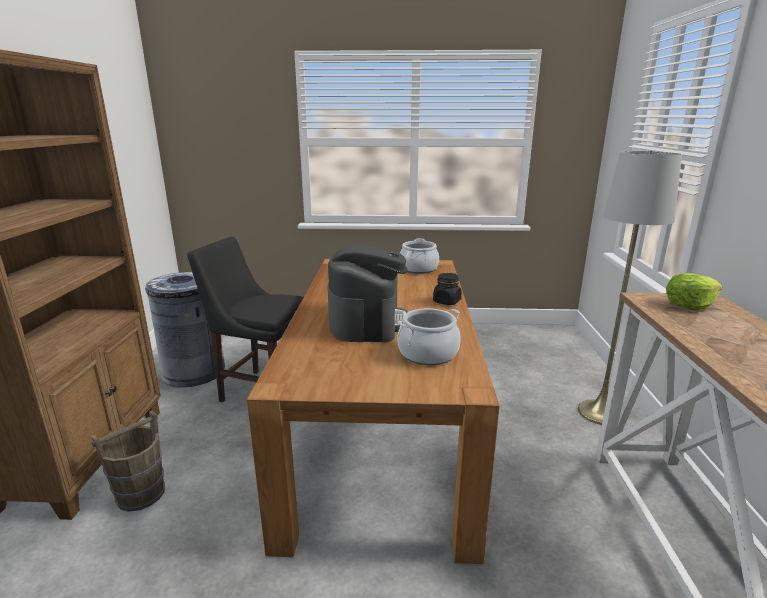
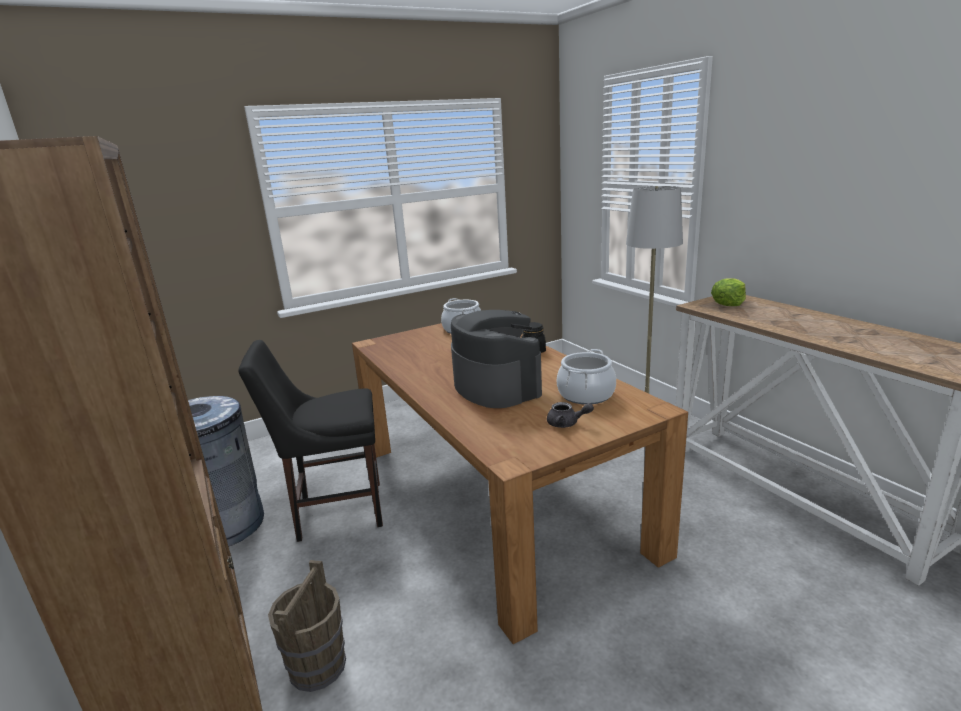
camera: 30 degrees left, 0 degrees up
none -> grey teapot [547,402,594,428]

